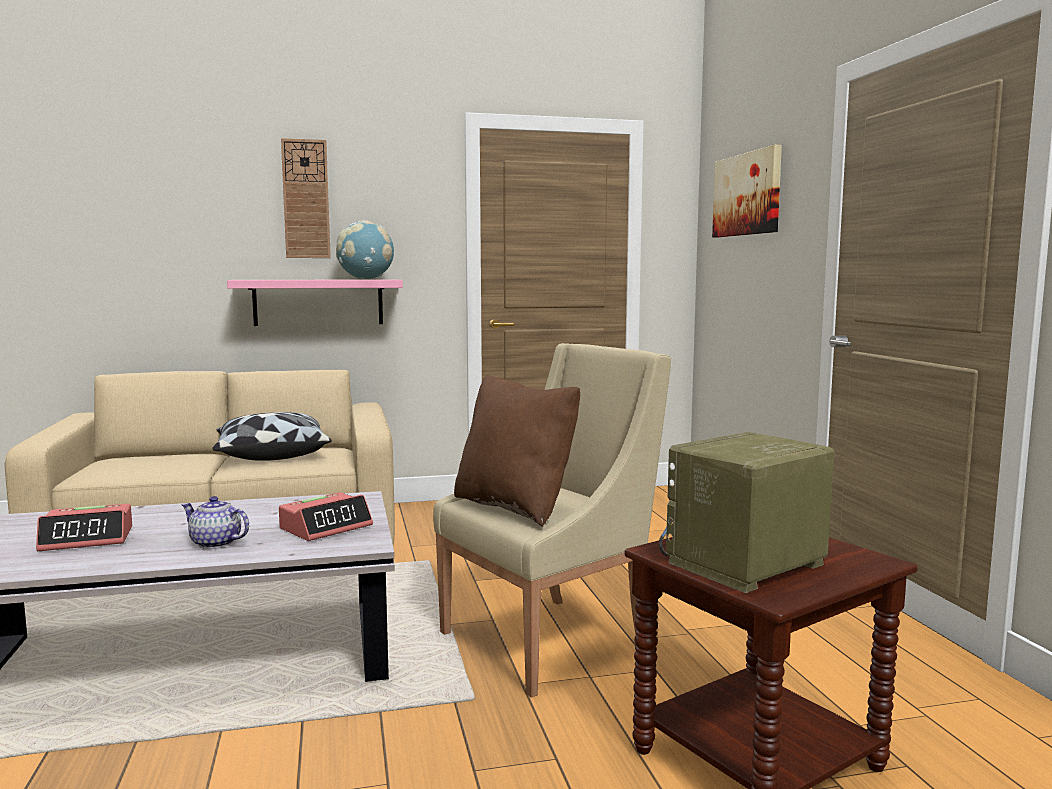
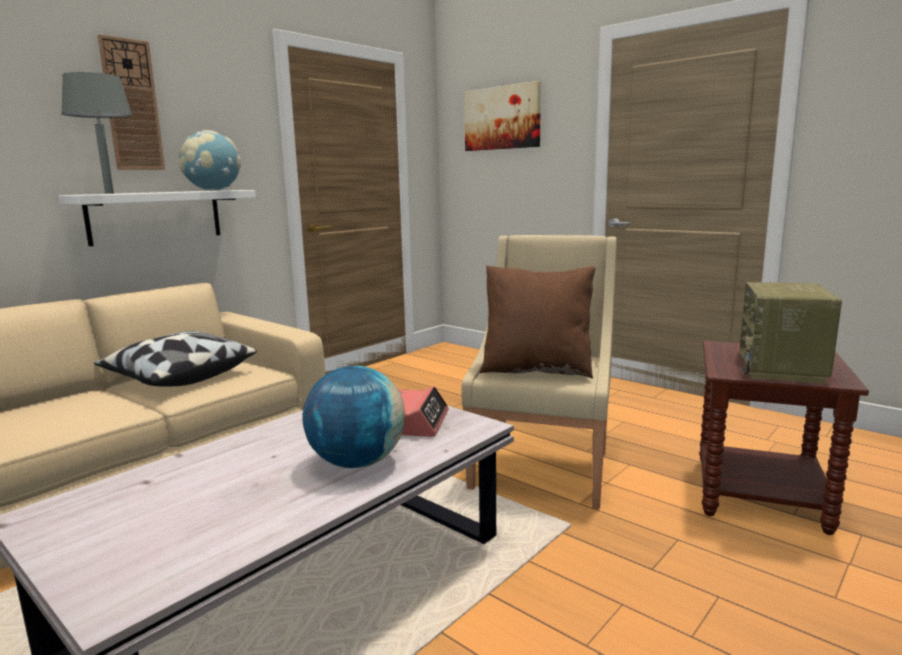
camera: 35 degrees left, 5 degrees up
alarm clock [36,504,132,551] -> none
teapot [181,496,249,549] -> globe [302,366,405,468]
pink shelf [227,279,403,326] -> white shelf [59,190,256,246]
none -> grey table lamp [61,72,132,194]

